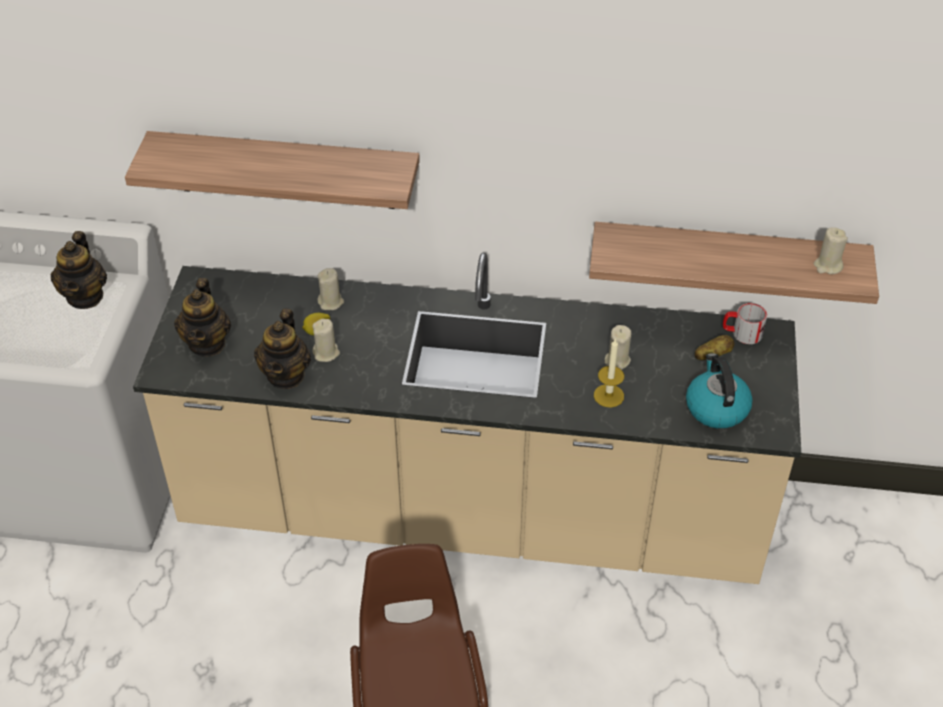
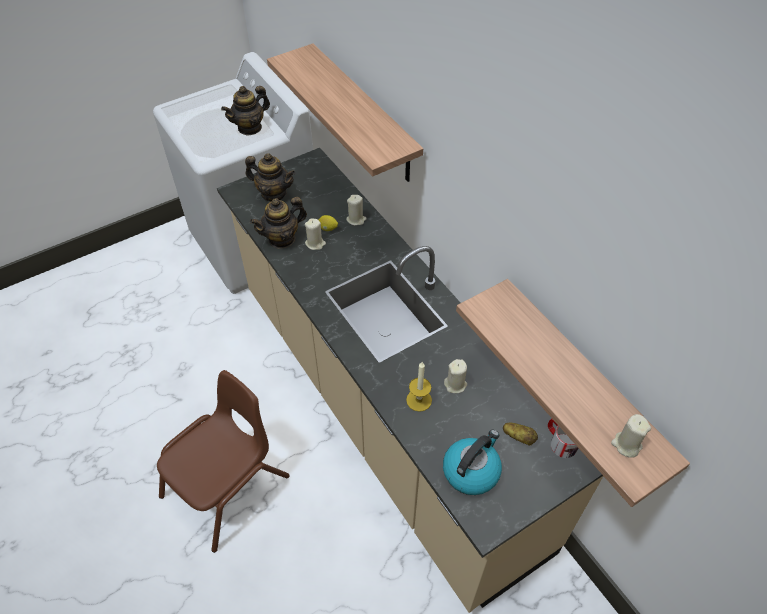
camera: 50 degrees right, 5 degrees up
teapot [174,278,231,357] -> teapot turned 120 degrees counterclockwise [245,153,295,202]

